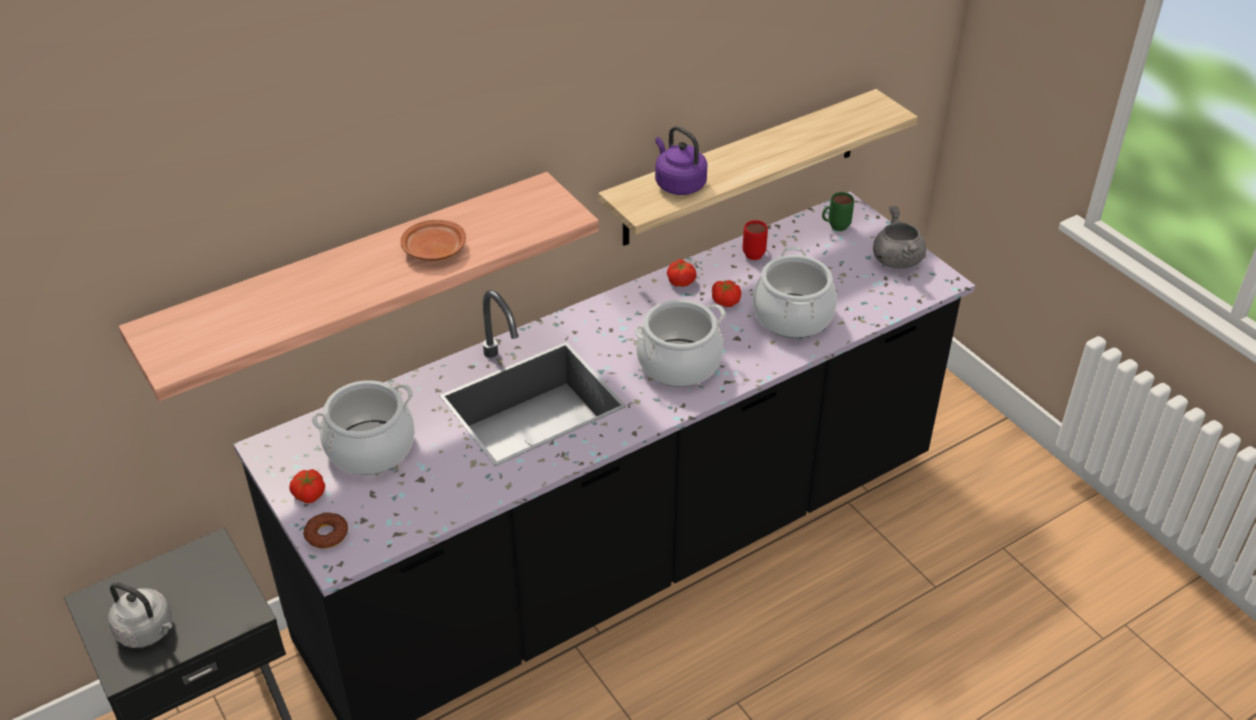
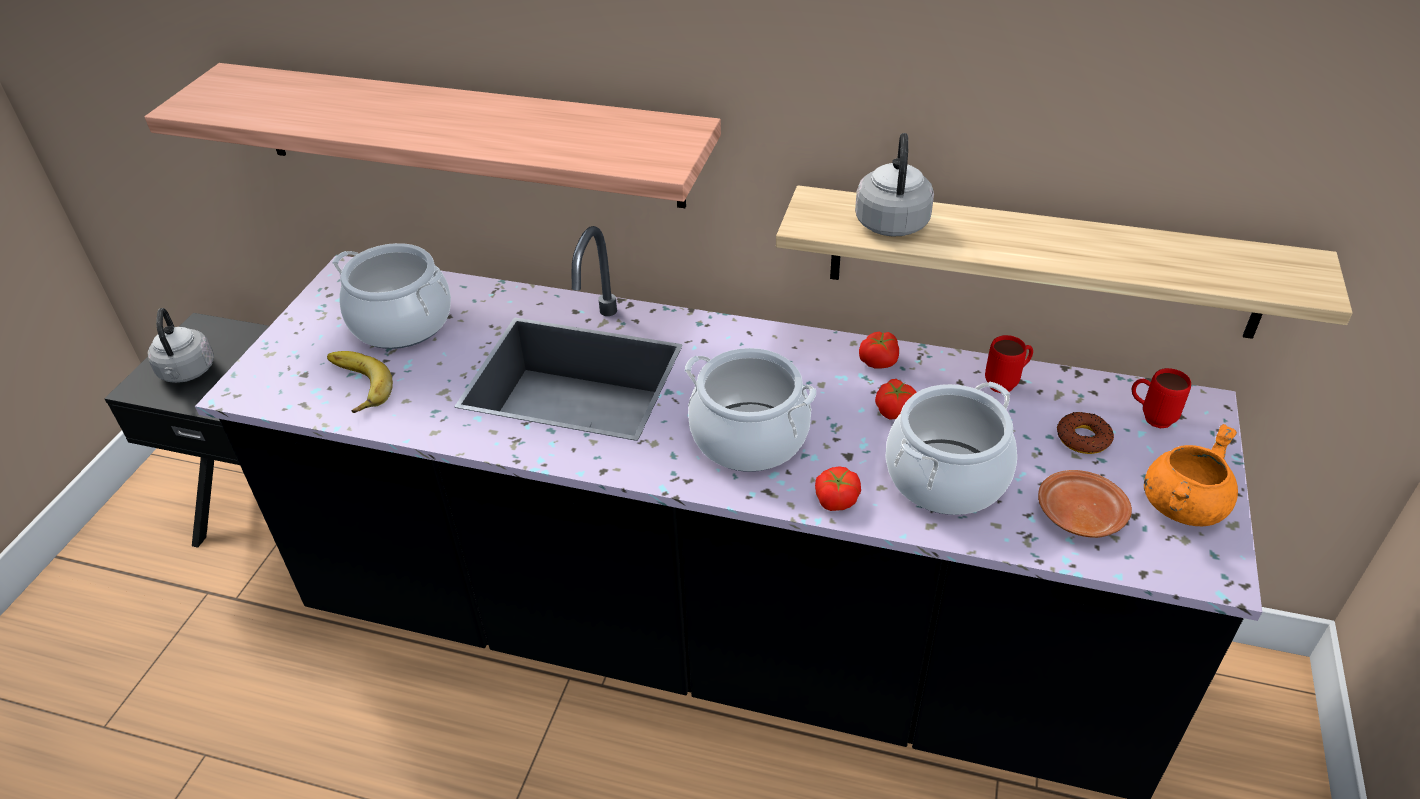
camera: 50 degrees right, 0 degrees up
tomato [289,469,325,503] -> tomato moved to [815,466,861,511]
donut [303,512,348,549] -> donut moved to [1057,412,1114,454]
brown plate [400,220,466,261] -> brown plate moved to [1038,470,1132,538]
purple kettle [655,126,707,195] -> grey kettle [855,133,934,237]
green mug [822,192,854,231] -> red mug [1131,368,1191,428]
grey cooking pot [873,206,926,269] -> orange cooking pot [1144,424,1238,526]
none -> banana [327,351,393,413]

